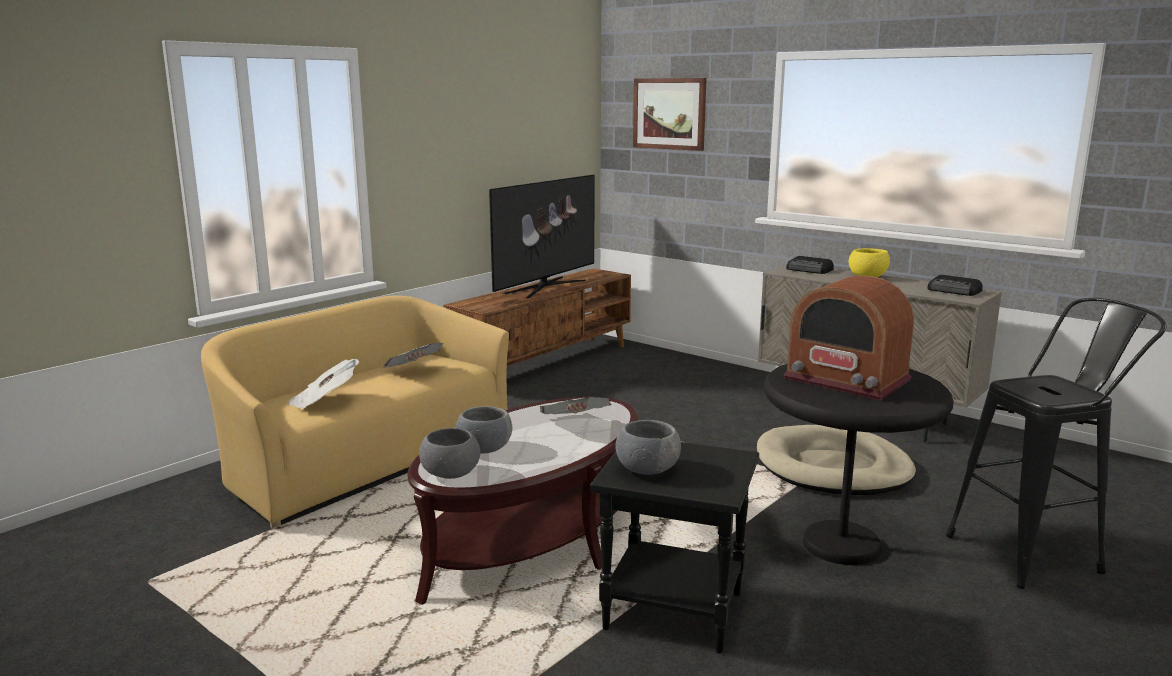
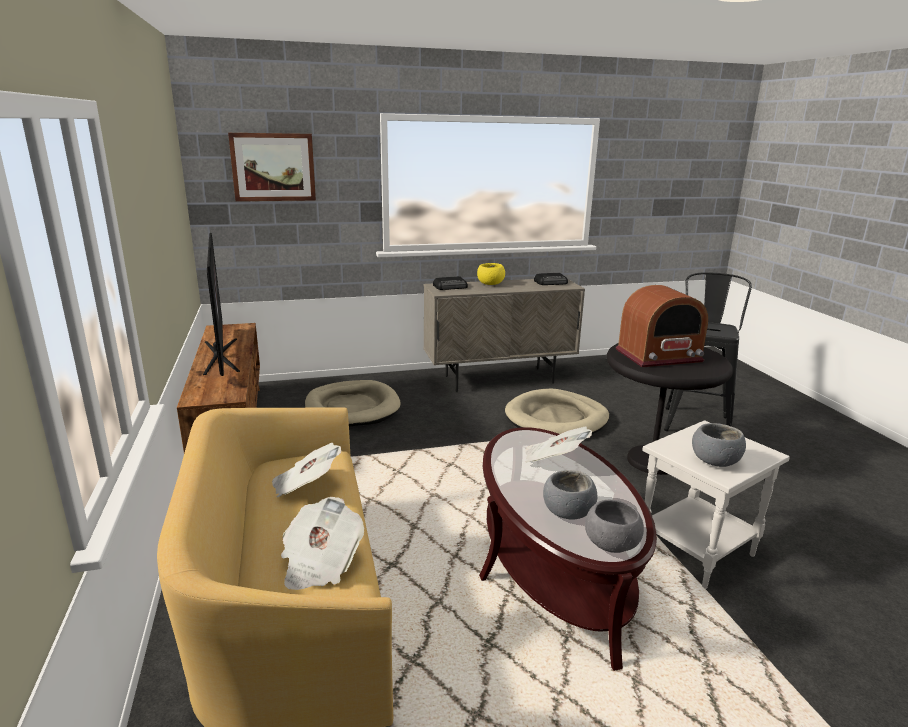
camera: 55 degrees left, 5 degrees up
black side table [590,442,759,654] -> white side table [642,420,790,589]
none -> beige dog bed [305,380,401,427]

